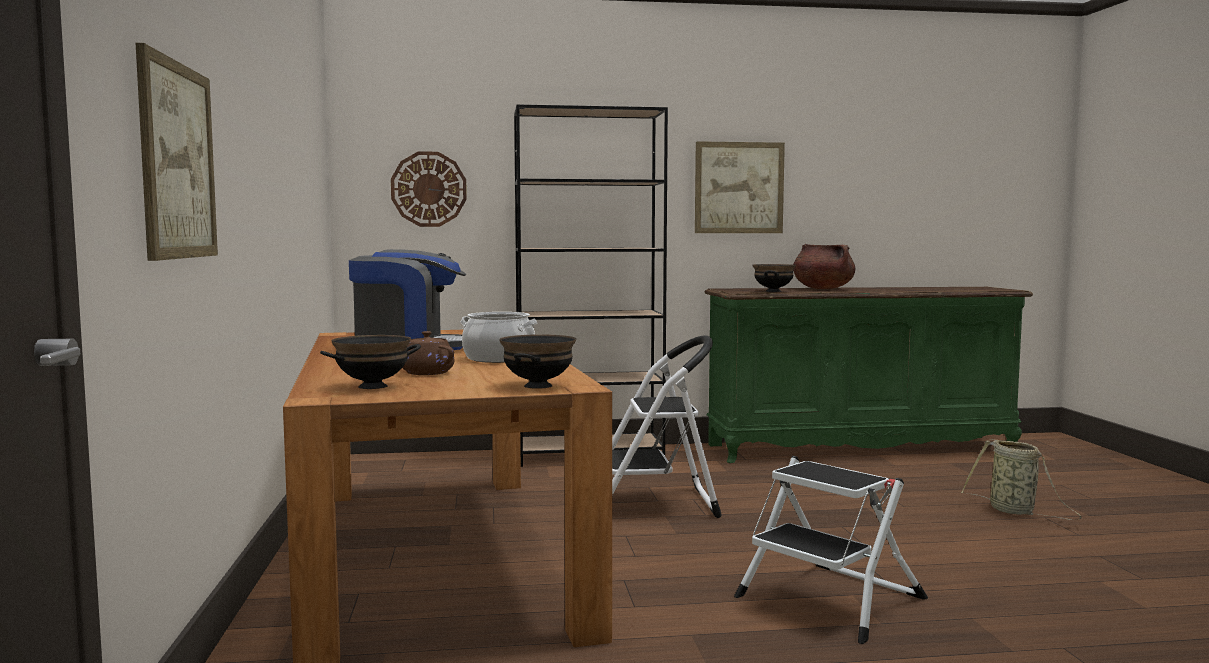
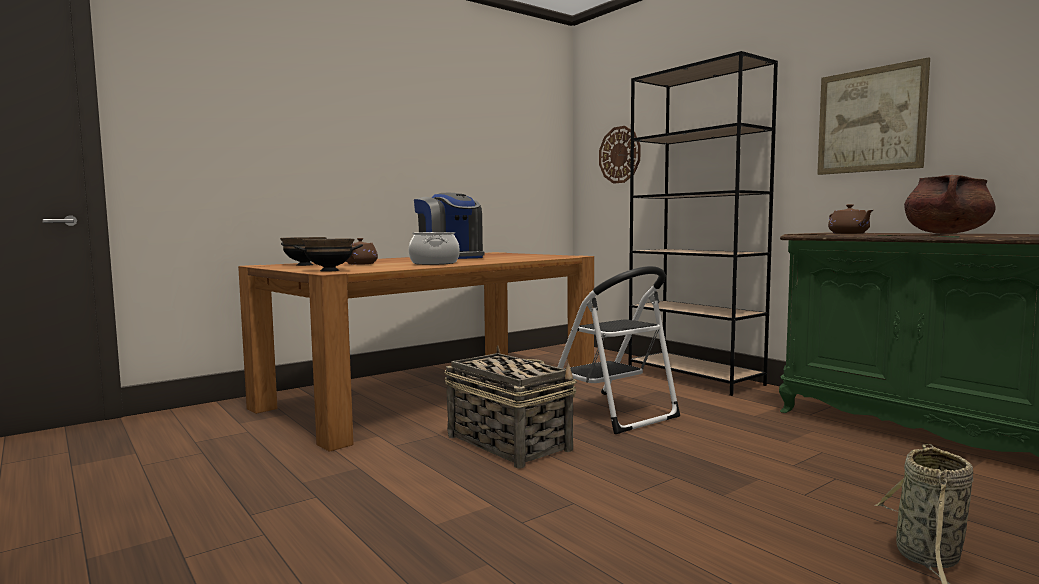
camera: 60 degrees right, 0 degrees up
picture [136,43,218,261] -> none
step ladder [734,456,928,644] -> none
black bowl [753,264,796,292] -> brown teapot [828,204,873,234]
none -> basket [444,345,577,469]

